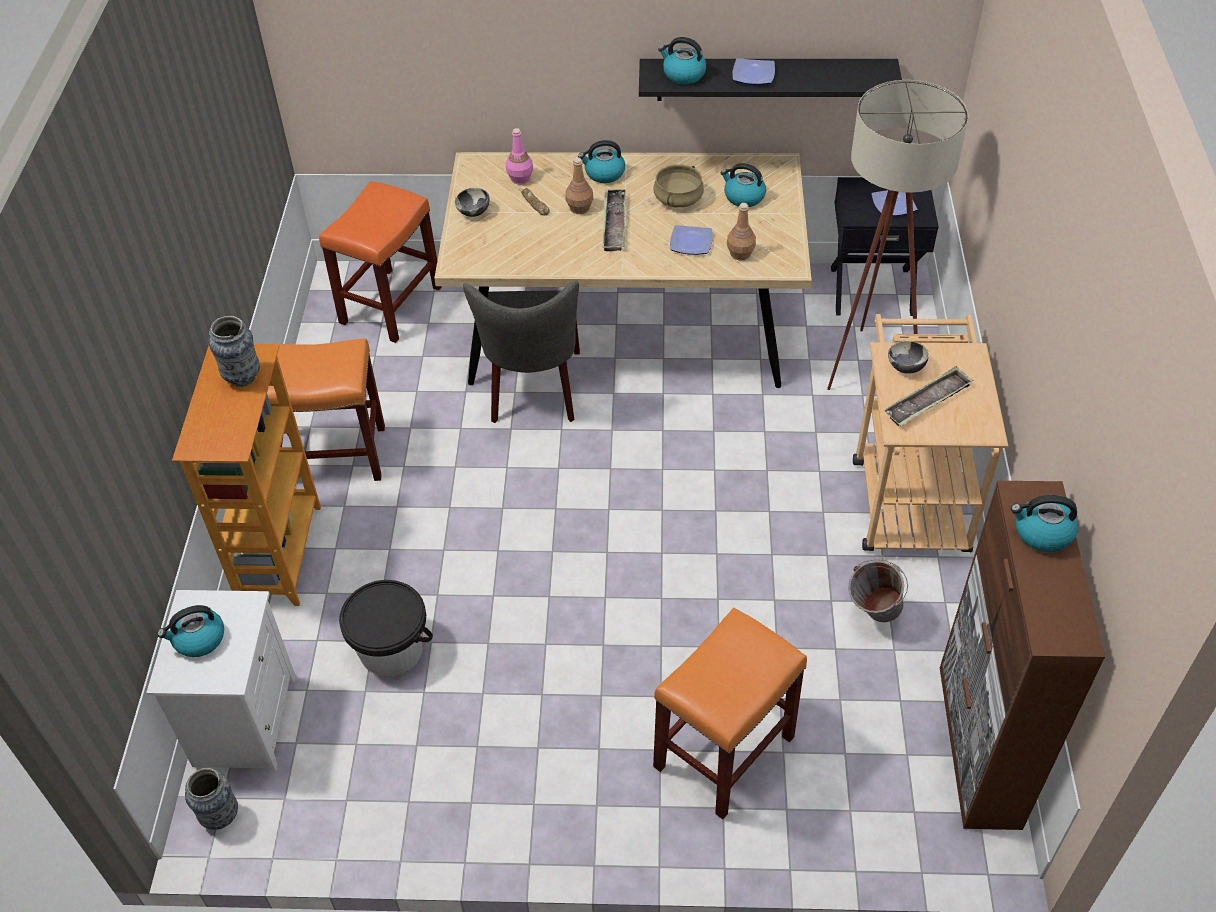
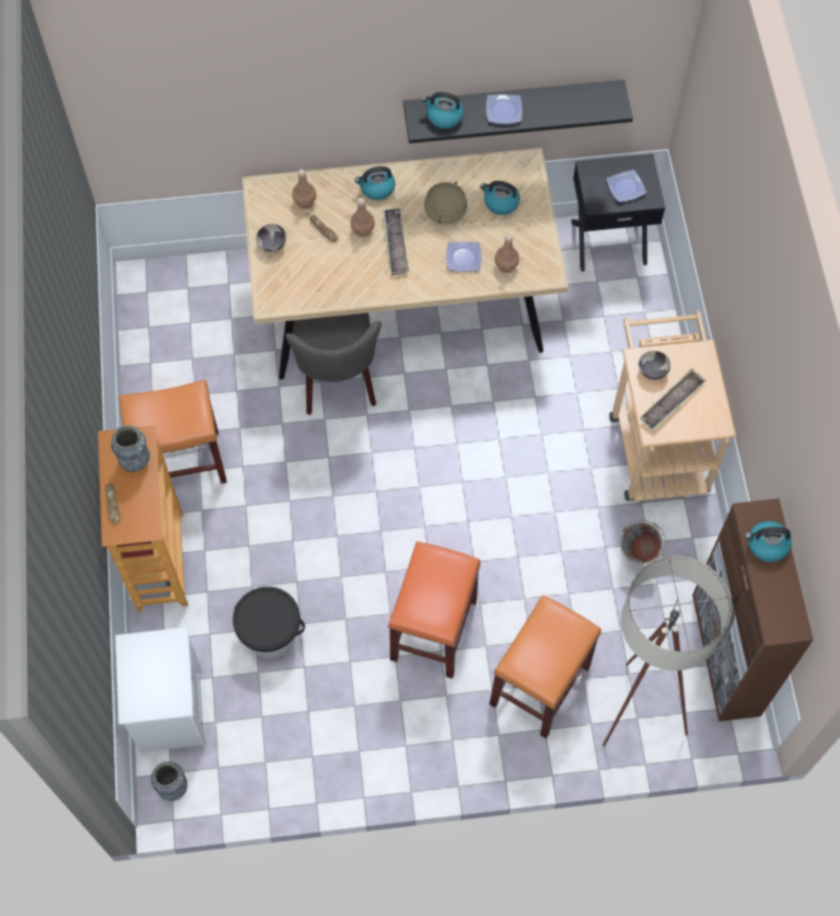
camera: 10 degrees left, 15 degrees up
kettle [157,605,224,657] -> none
orange stool [319,181,442,343] -> orange stool moved to [388,541,481,679]
pink bottle [506,128,533,185] -> brown bottle [292,169,316,209]
beige floor lamp [827,80,968,390] -> beige floor lamp moved to [603,556,732,746]
none -> bread [105,483,120,524]

